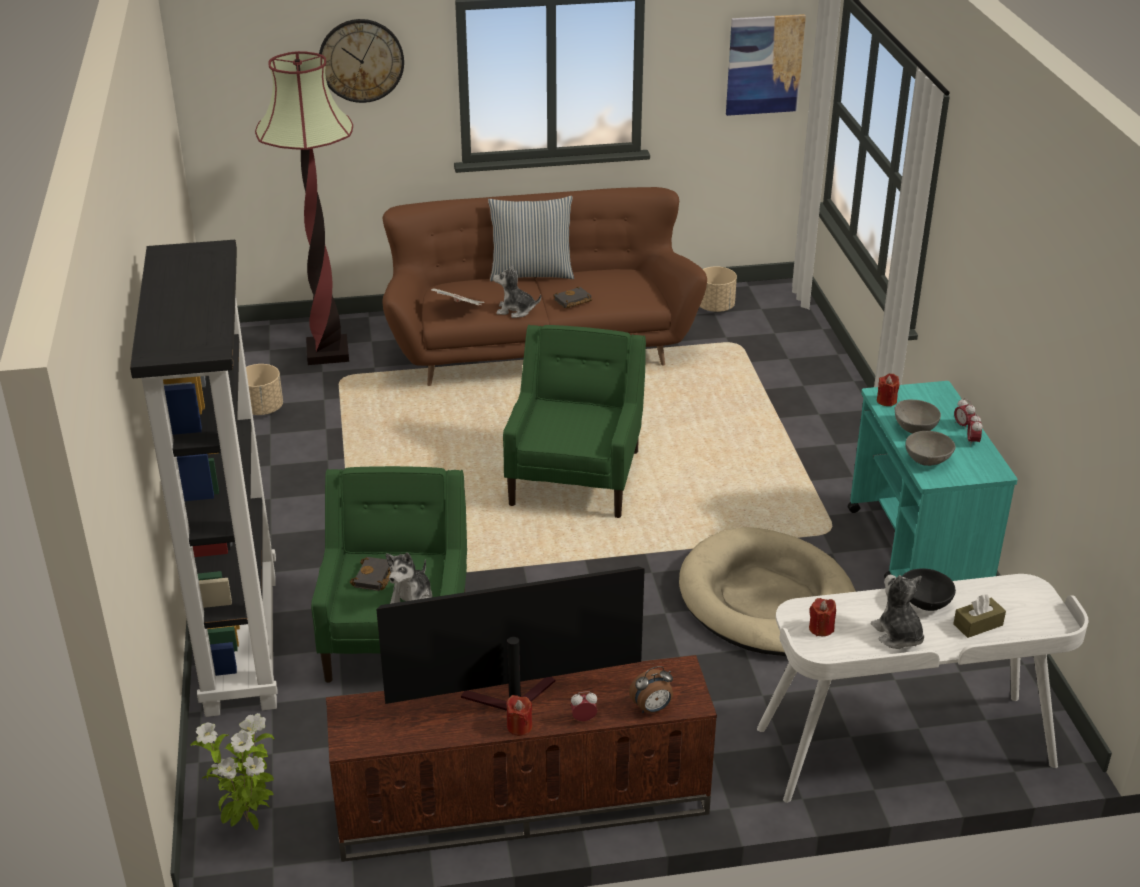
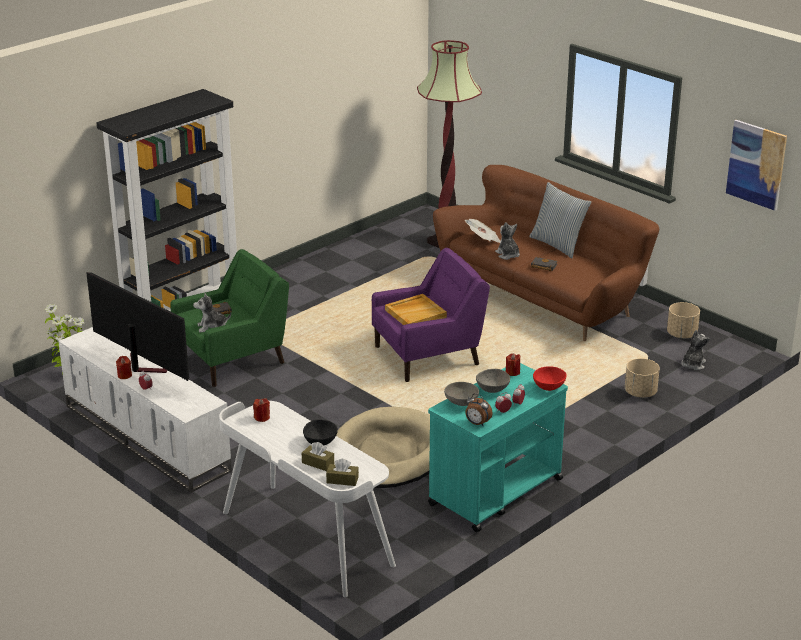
camera: 55 degrees right, 5 degrees down
beige planter [246,364,283,415] -> beige planter moved to [625,358,660,398]
wall clock [319,19,404,103] -> none
brown tv stand [326,655,717,862] -> white tv stand [59,327,232,493]
green armchair [503,325,646,518] -> purple armchair [372,248,490,382]
alarm clock [629,666,673,713] -> alarm clock moved to [465,394,493,426]
plush toy [871,575,924,649] -> plush toy moved to [681,330,709,370]
none -> brown tissue box [326,459,359,486]
none -> beige tray [385,294,447,325]
none -> red bowl [533,366,567,391]

